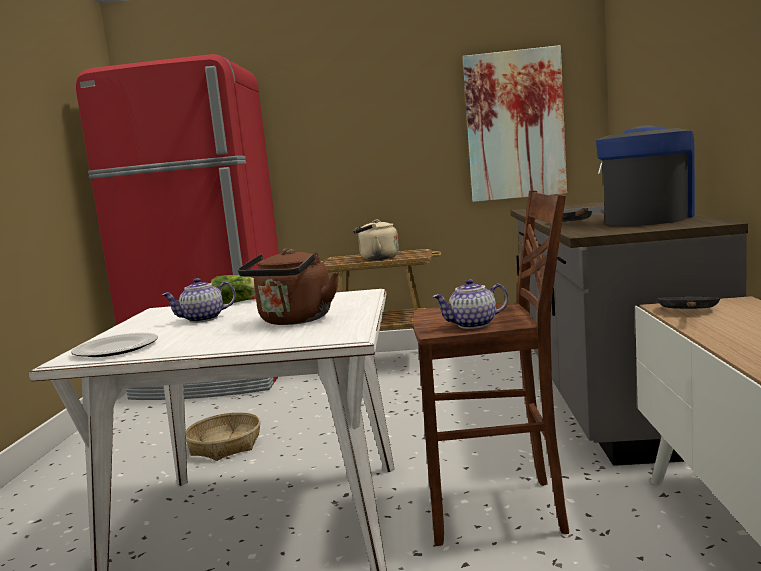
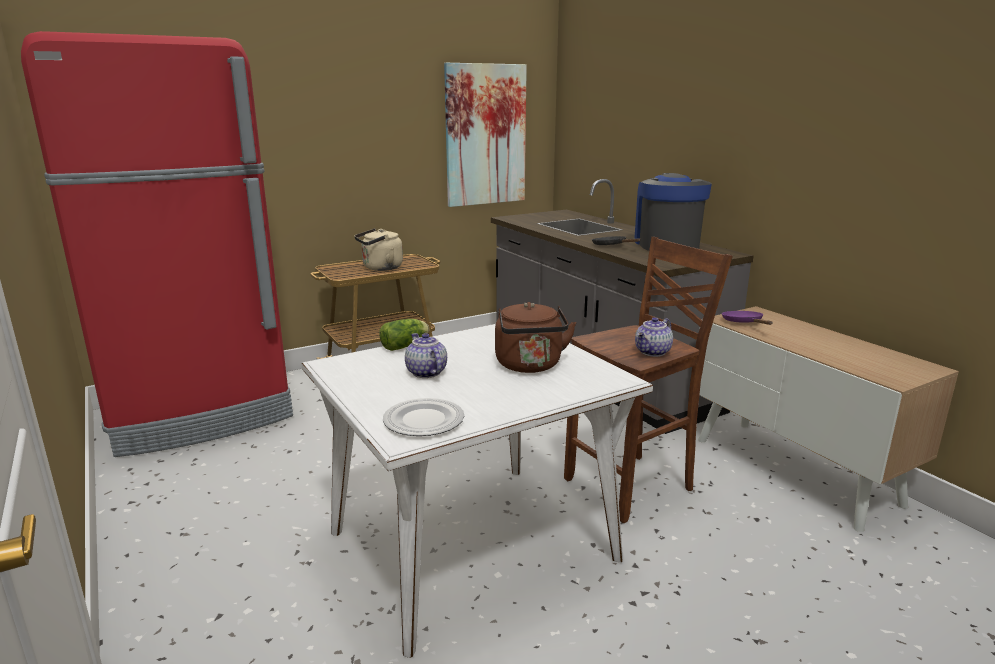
camera: 35 degrees left, 10 degrees up
teapot [162,278,236,323] -> teapot turned 120 degrees clockwise [405,333,447,378]
basket [185,412,261,461] -> none
black frying pan [657,297,721,309] -> purple frying pan [722,311,773,325]

